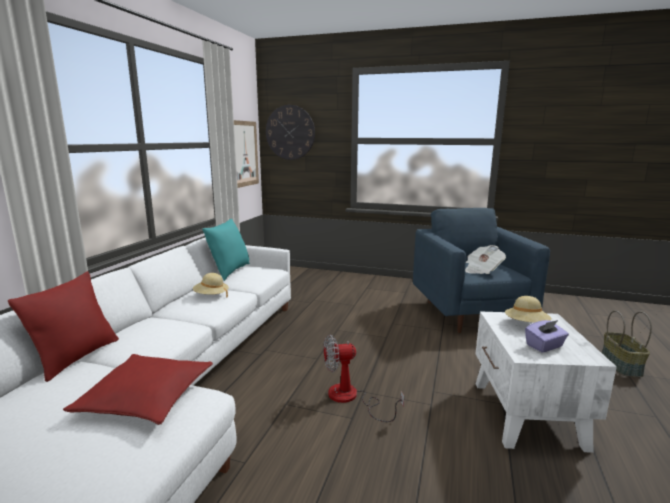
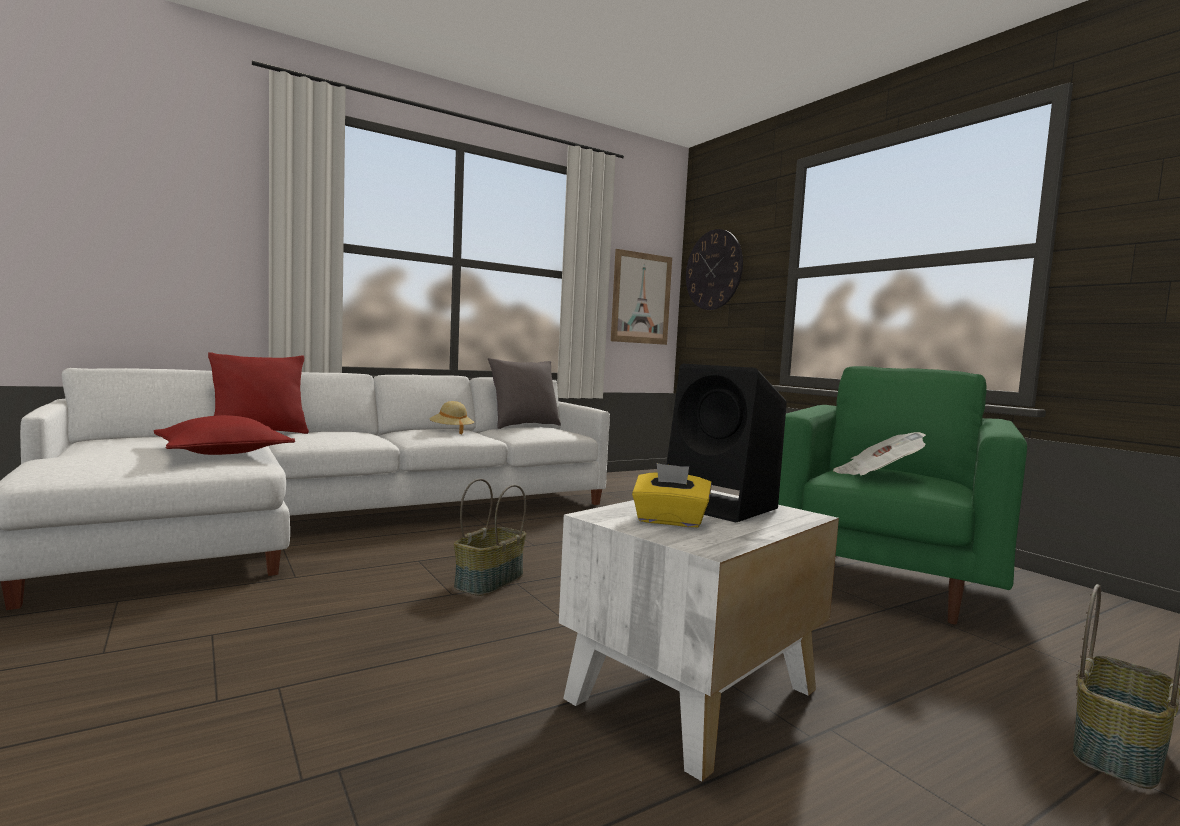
camera: 40 degrees right, 10 degrees down
turquoise pillow [202,219,250,281] -> grey pillow [488,358,561,429]
fan [323,335,404,422] -> basket [454,479,526,596]
blue armchair [413,208,550,333] -> green armchair [778,366,1027,624]
beige hat [505,296,551,322] -> black speaker [666,364,787,522]
purple tissue box [525,320,569,353] -> yellow tissue box [632,463,712,527]

